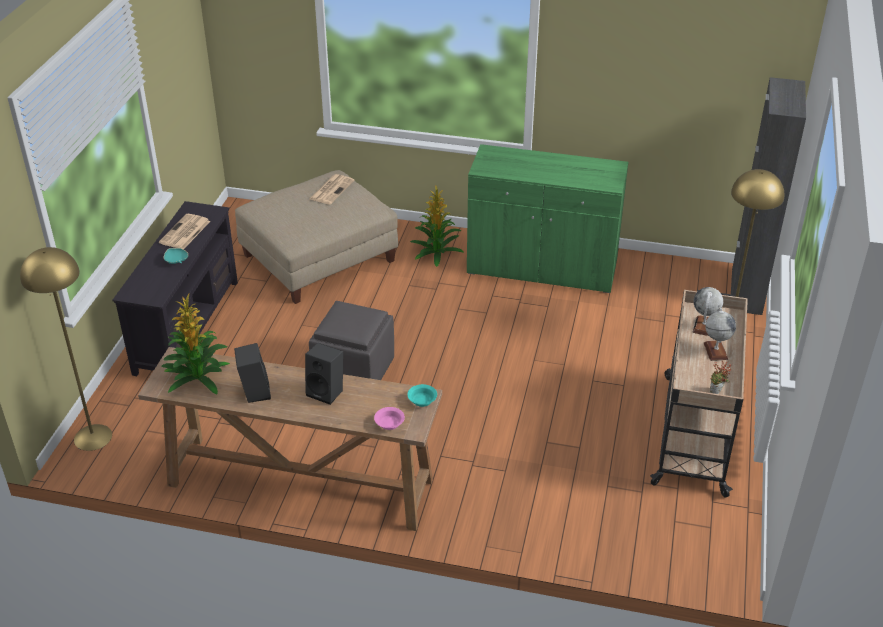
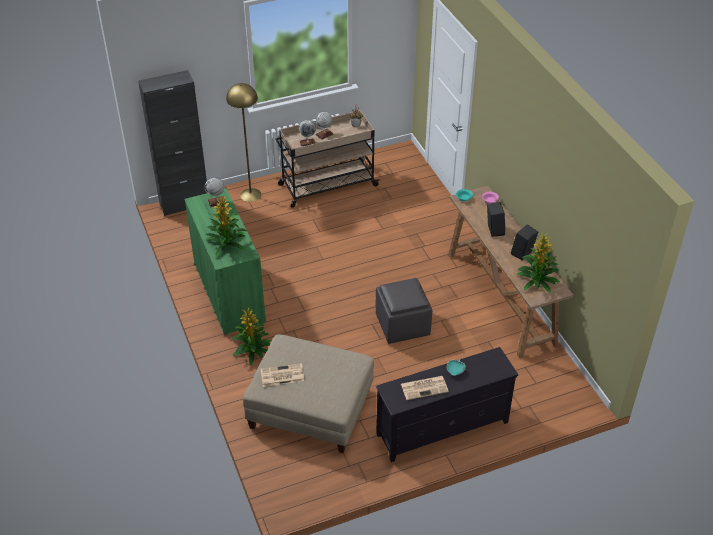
camera: 125 degrees left, 5 degrees up
yellow floor lamp [20,247,112,451] -> none
none -> globe [204,177,226,207]
none -> potted plant [206,195,247,257]

